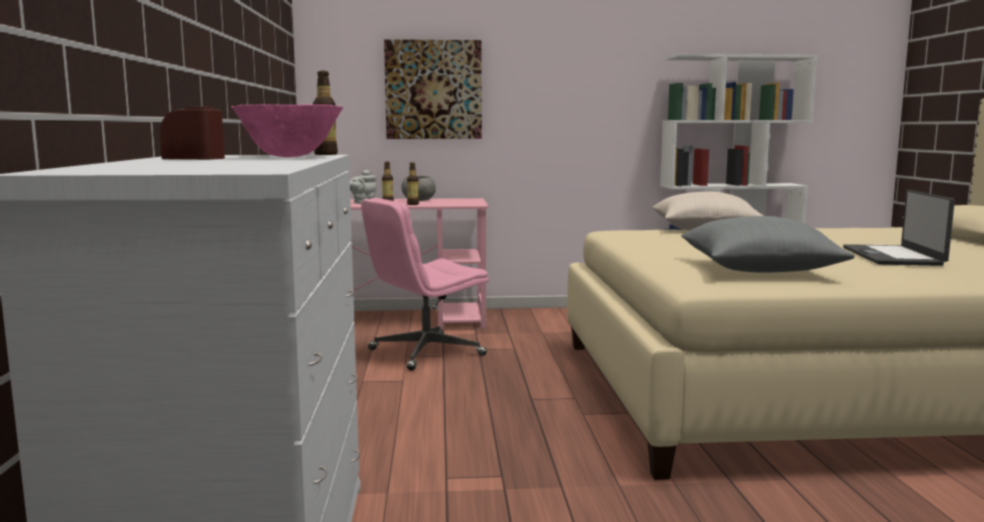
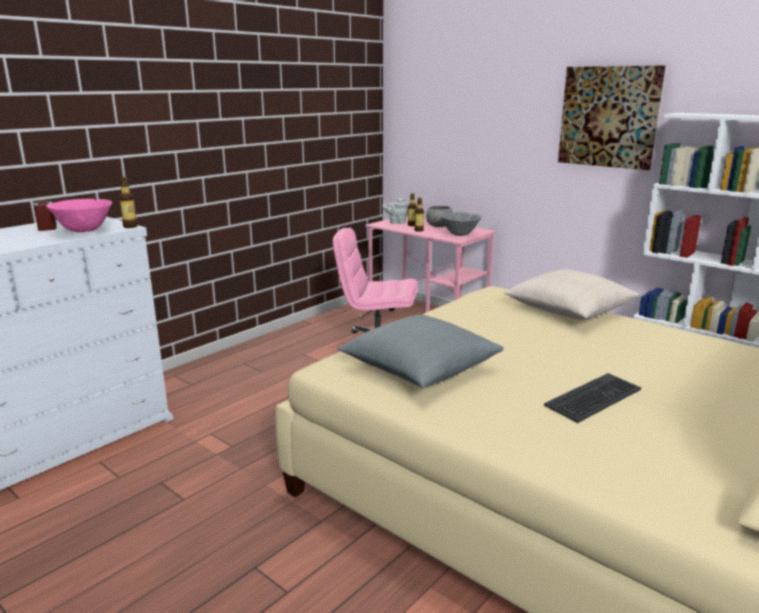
camera: 45 degrees right, 10 degrees up
picture [384,39,482,139] -> picture moved to [558,66,665,170]
laptop [843,190,955,266] -> keyboard [544,373,641,423]
none -> grey bowl [440,212,482,236]

